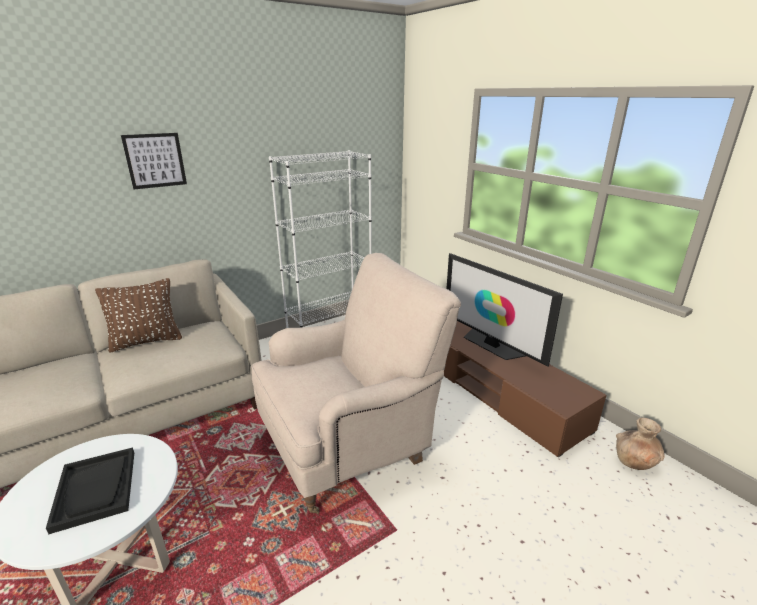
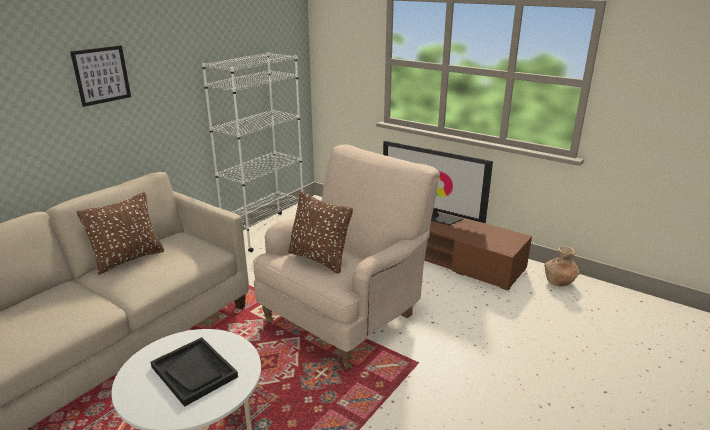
camera: 20 degrees left, 0 degrees up
none -> brown pillow [288,192,353,274]

